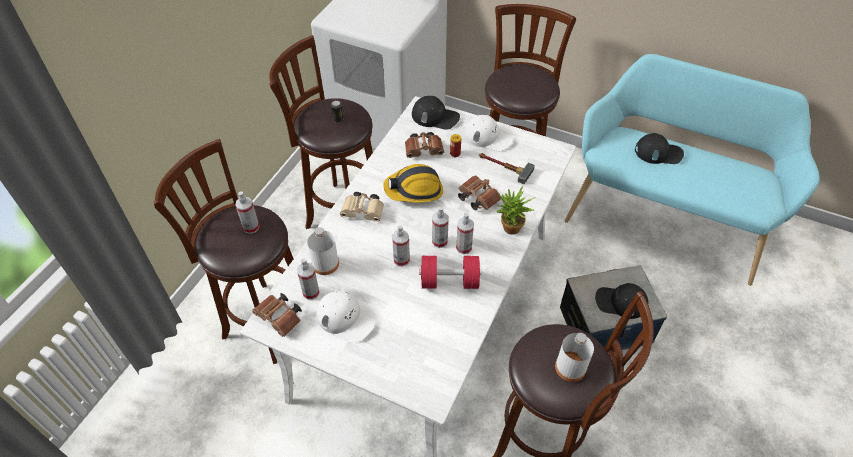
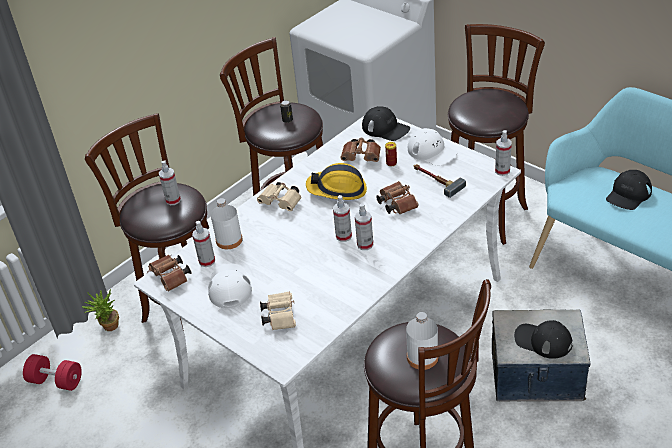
camera: 20 degrees right, 10 degrees down
white cap [316,291,375,343] -> white cap turned 150 degrees counterclockwise [208,263,252,308]
spray bottle [392,225,410,267] -> spray bottle moved to [495,130,512,176]
red dumbbell [419,256,481,289] -> red dumbbell moved to [23,354,82,391]
potted plant [497,186,536,235] -> potted plant moved to [82,289,119,331]
black cap [635,133,684,164] -> black cap turned 105 degrees clockwise [606,170,652,210]
none -> beige binoculars [260,291,296,330]

